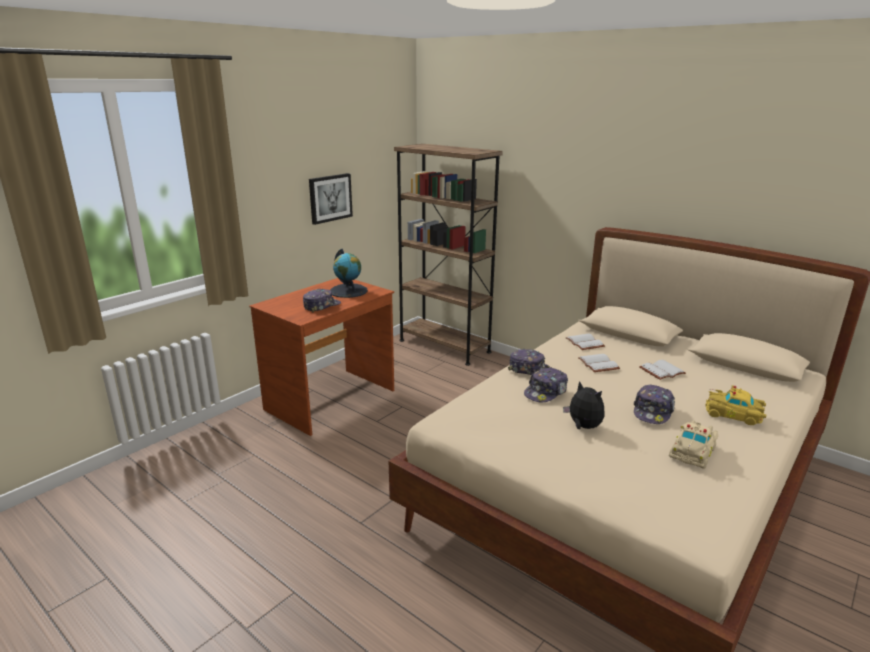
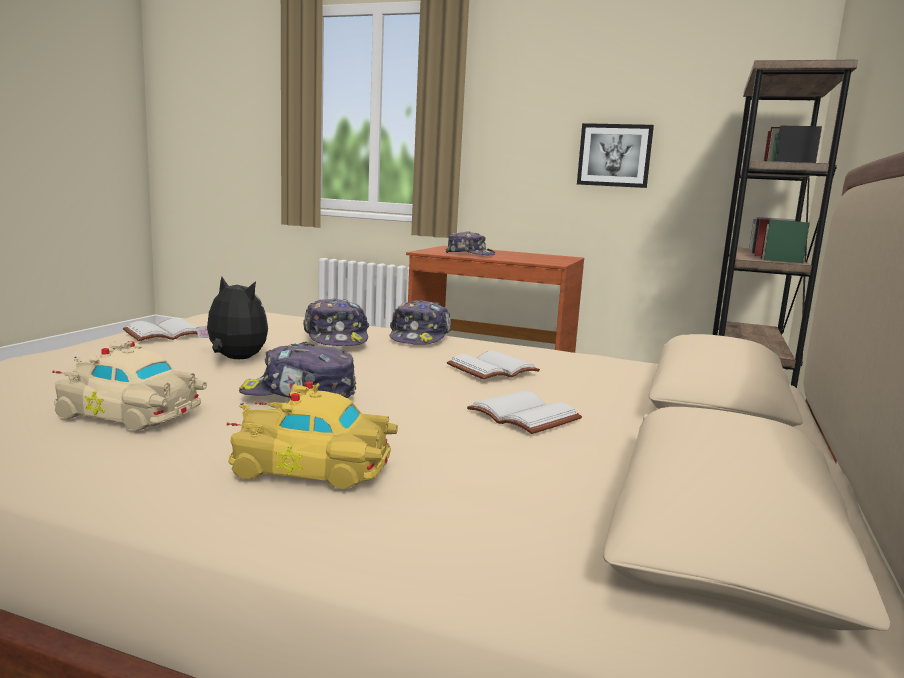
camera: 70 degrees right, 10 degrees down
globe [330,249,368,298] -> none
cap [524,367,568,402] -> cap turned 135 degrees counterclockwise [303,298,369,346]
plush toy [563,381,605,429] -> plush toy turned 90 degrees counterclockwise [197,277,268,359]
white book [566,334,605,350] -> white book moved to [123,318,197,341]
yellow toy car [706,385,766,425] -> yellow toy car turned 90 degrees counterclockwise [227,382,398,489]

